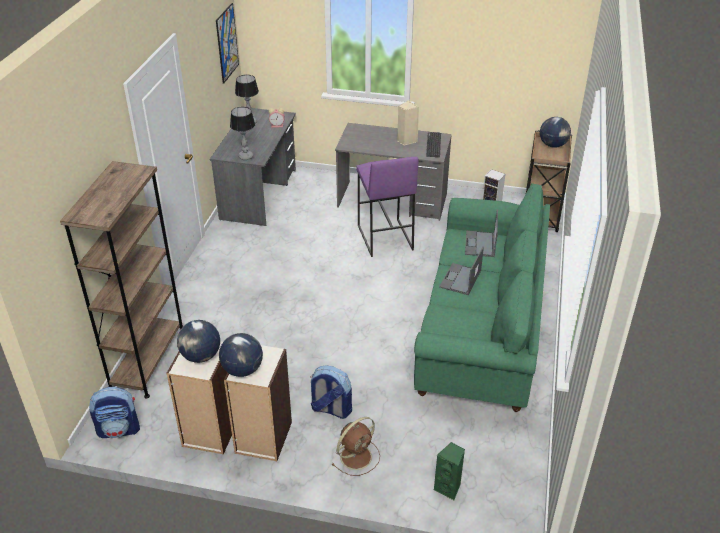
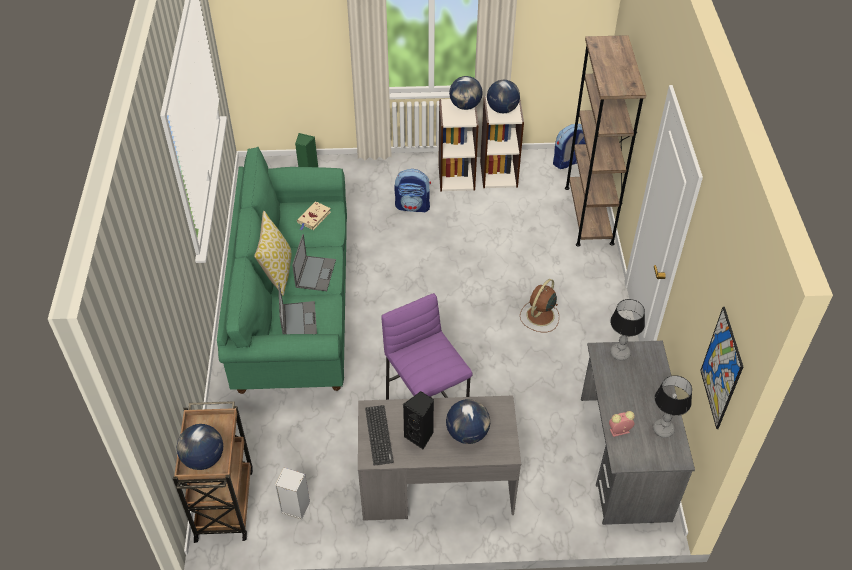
camera: 165 degrees right, 10 degrees up
brown fan [332,417,380,476] -> brown fan moved to [520,279,559,332]
beige speaker [397,100,419,145] -> black speaker [403,391,434,449]
none -> pillow [254,211,291,296]
none -> beige book [297,201,331,230]
none -> globe [446,399,490,444]

